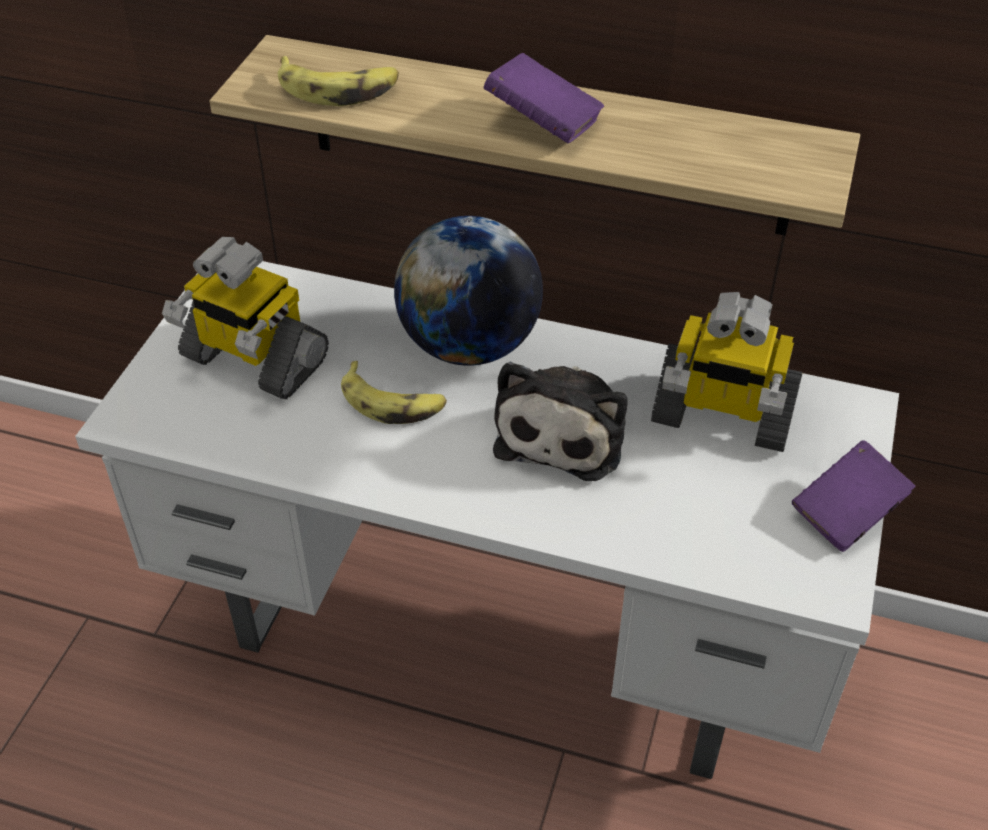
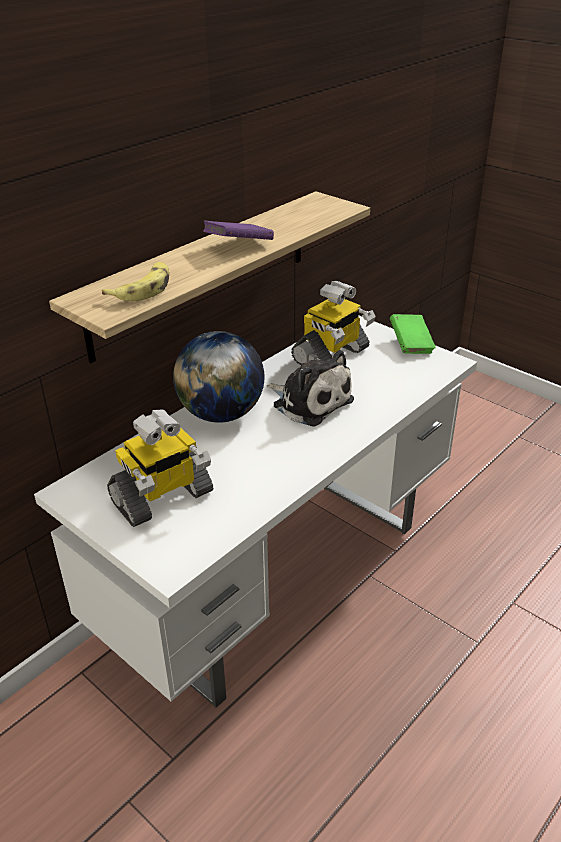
camera: 65 degrees left, 10 degrees down
banana [341,361,447,424] -> none
purple book [792,440,916,552] -> green book [390,314,436,354]

